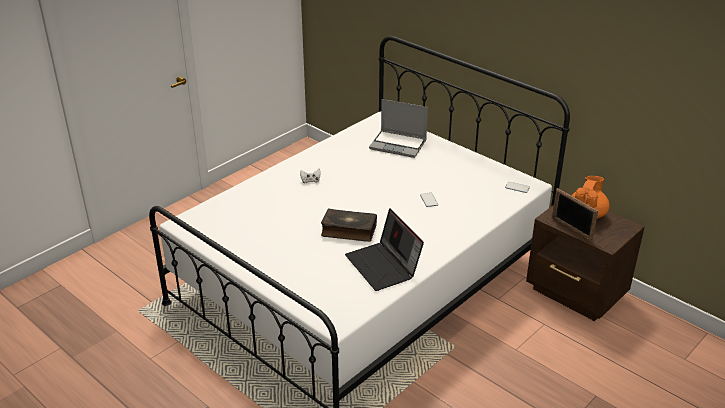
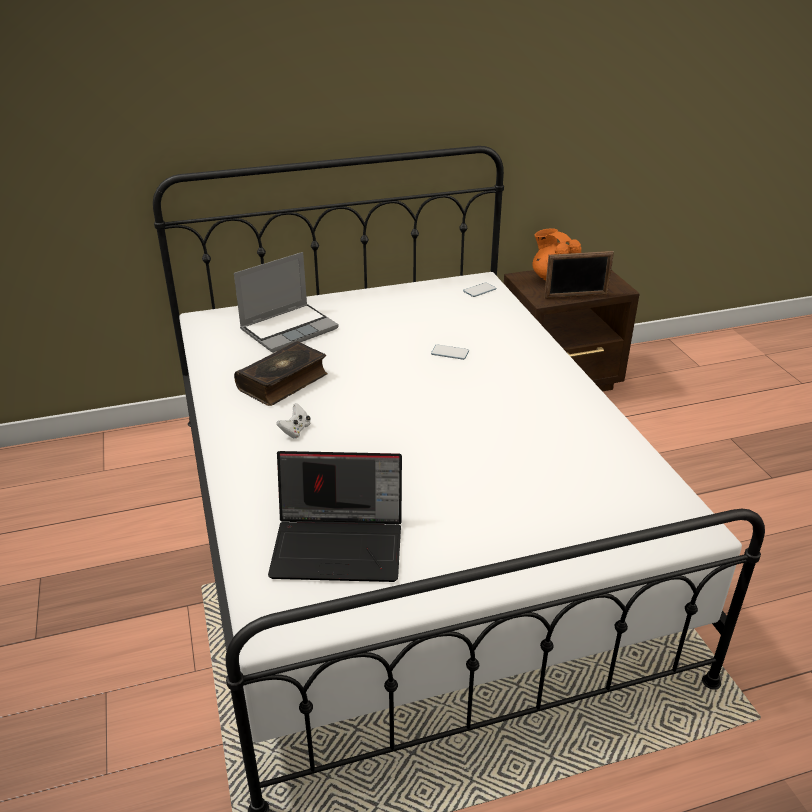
camera: 60 degrees left, 0 degrees up
book [321,208,377,242] -> book moved to [234,341,328,406]
laptop [345,208,424,291] -> laptop moved to [268,451,402,582]

